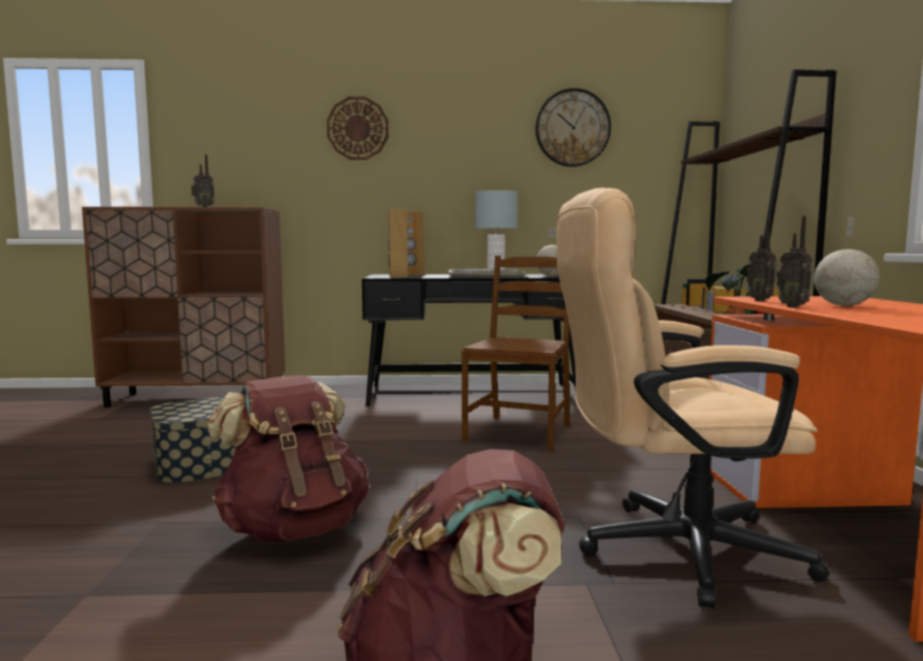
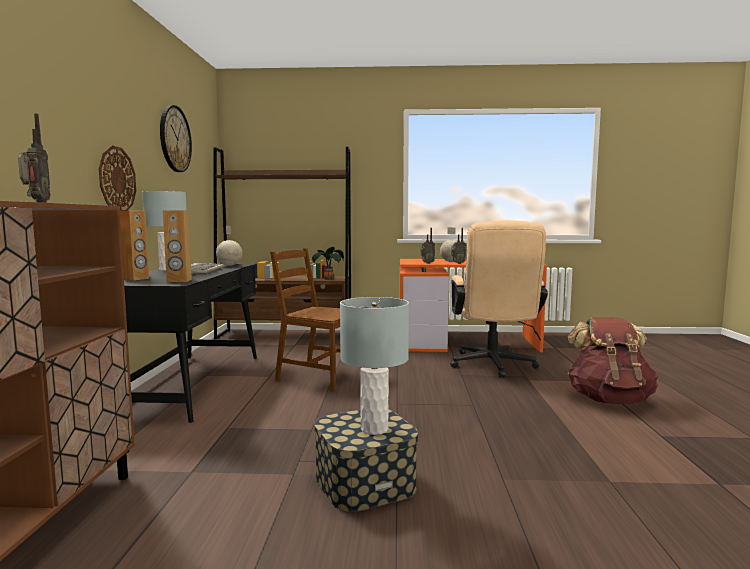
camera: 85 degrees left, 0 degrees up
brown backpack [207,375,369,542] -> none
wall clock [327,96,389,160] -> wall clock moved to [99,145,136,211]
none -> grey table lamp [340,297,409,435]

